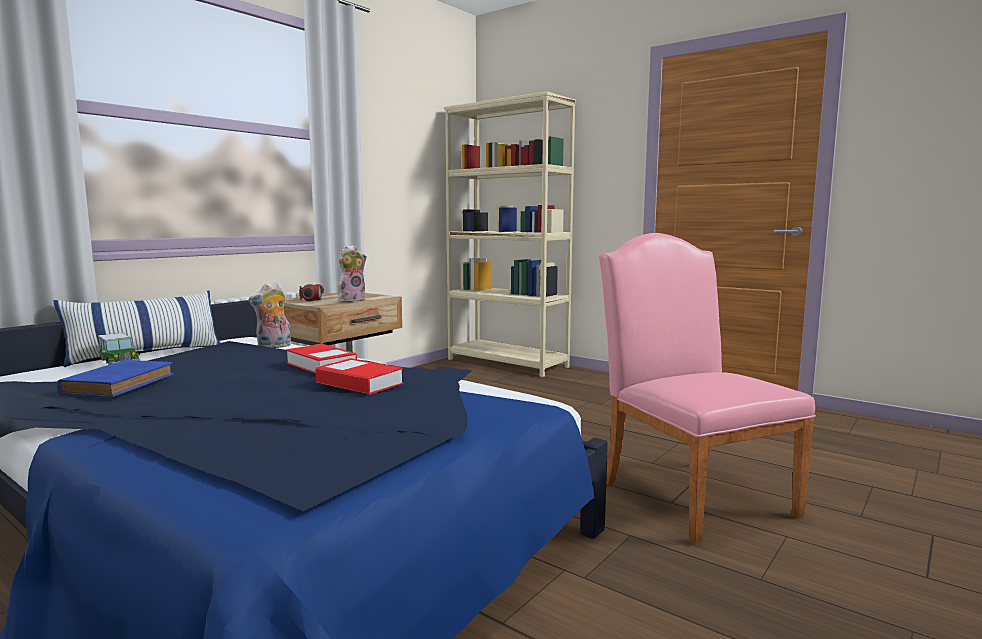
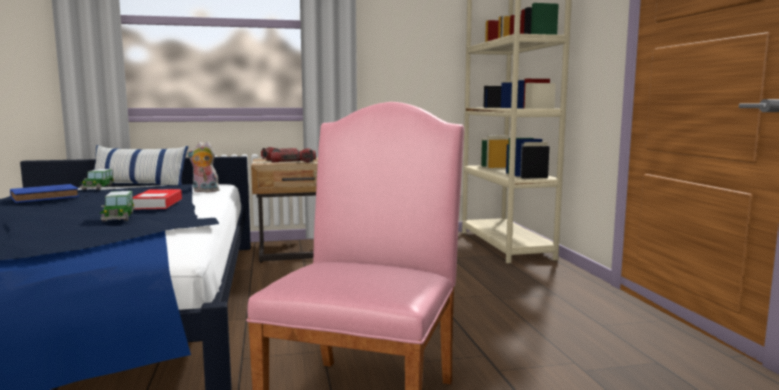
camera: 40 degrees right, 0 degrees up
book [315,358,403,395] -> toy car [100,191,135,222]
plush toy [338,245,367,302] -> flashlight [271,148,316,163]

